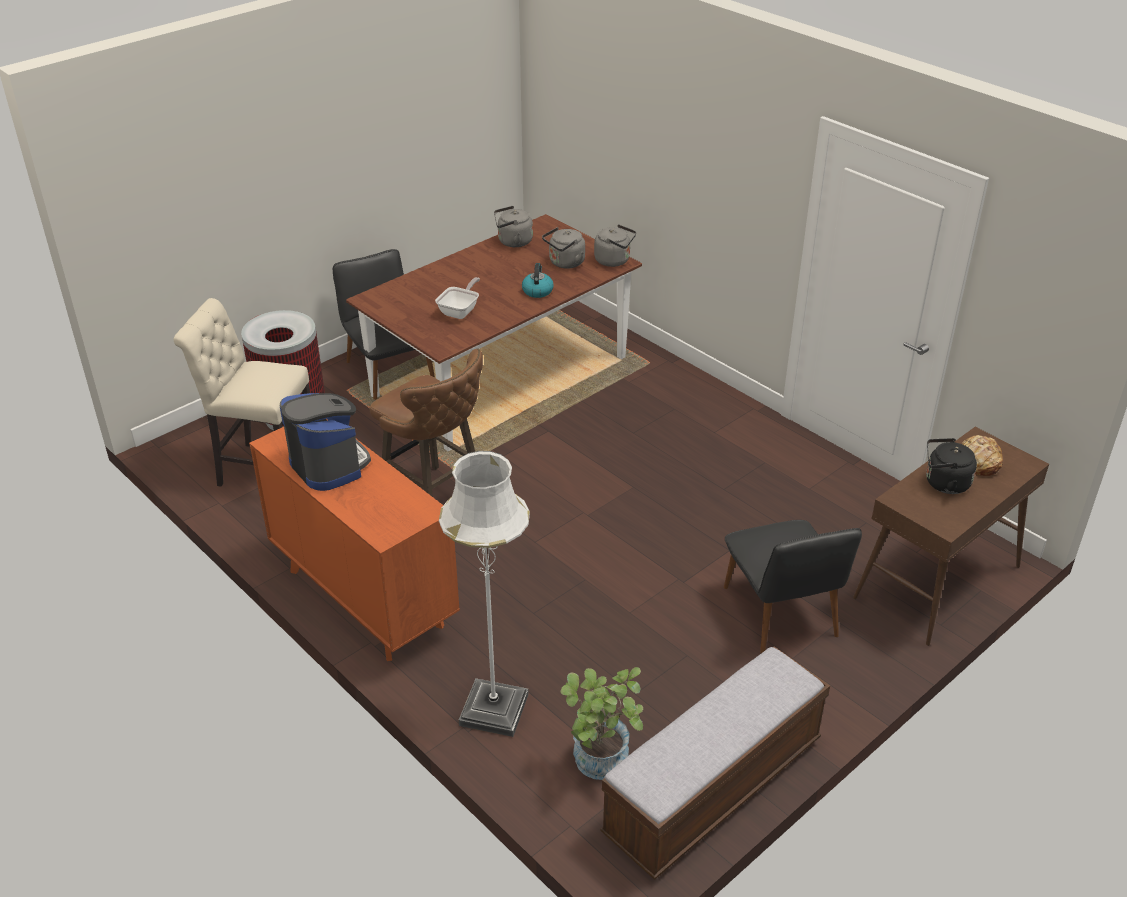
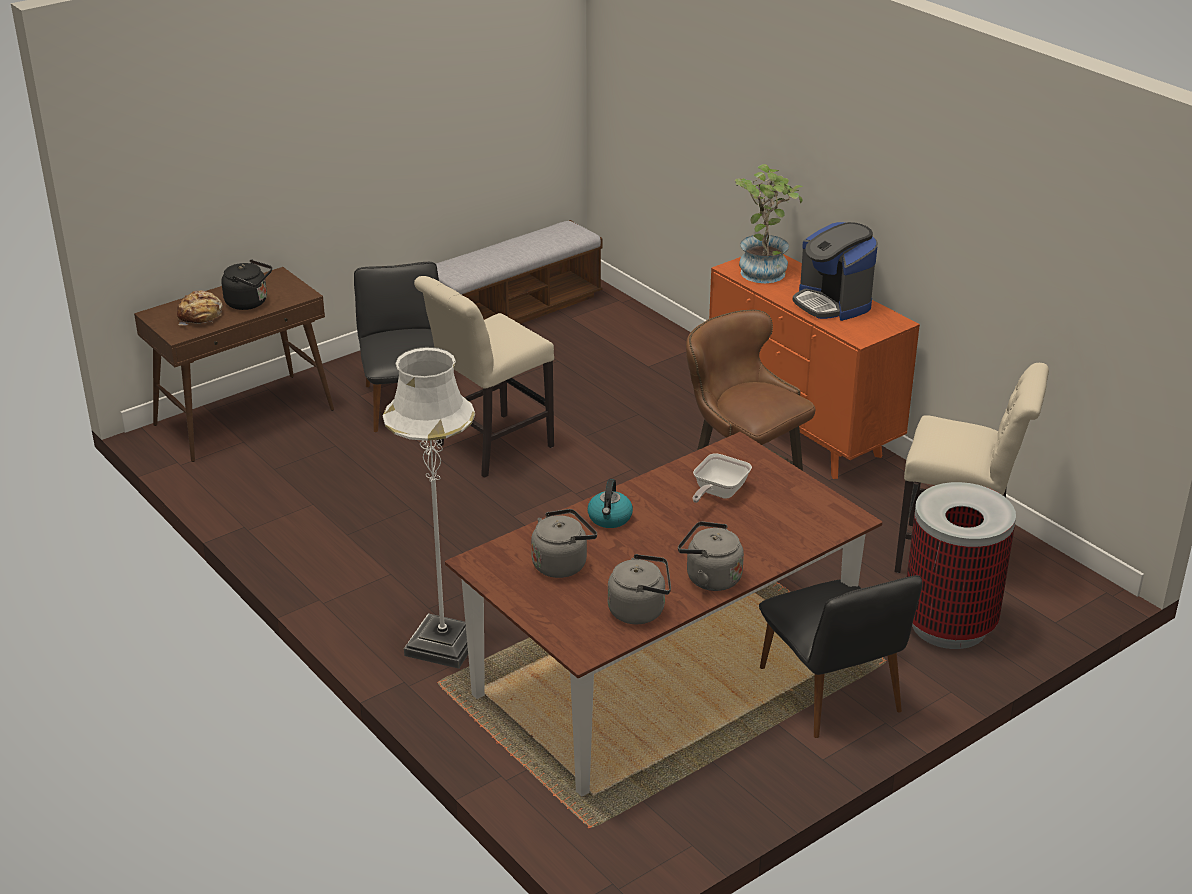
camera: 175 degrees left, 5 degrees down
white floor lamp [439,451,530,737] -> white floor lamp moved to [383,347,475,669]
potted plant [561,667,643,780] -> potted plant moved to [735,164,803,283]
grey kettle [594,225,636,267] -> grey kettle moved to [678,521,744,591]
none -> beige stool [414,276,554,478]

